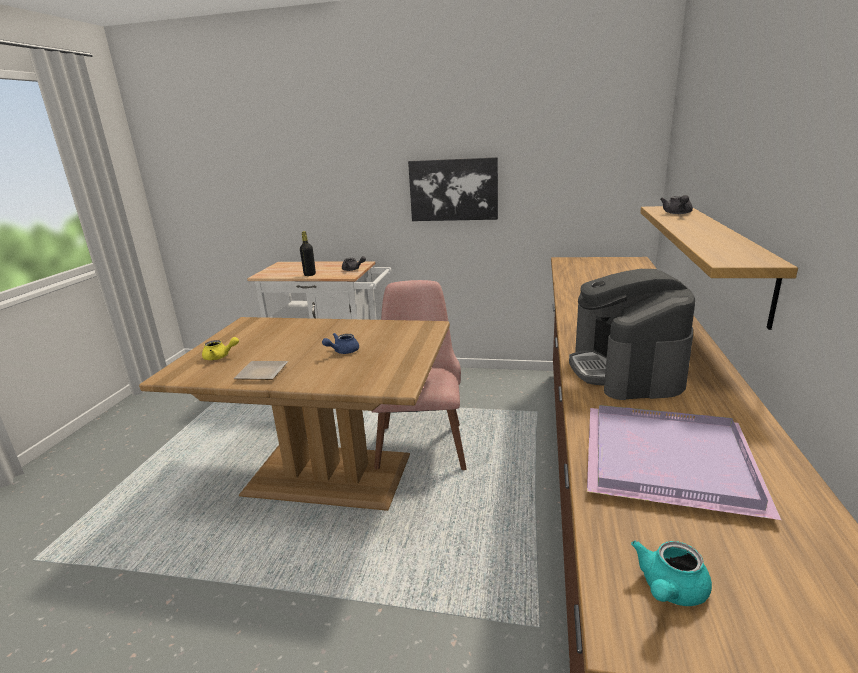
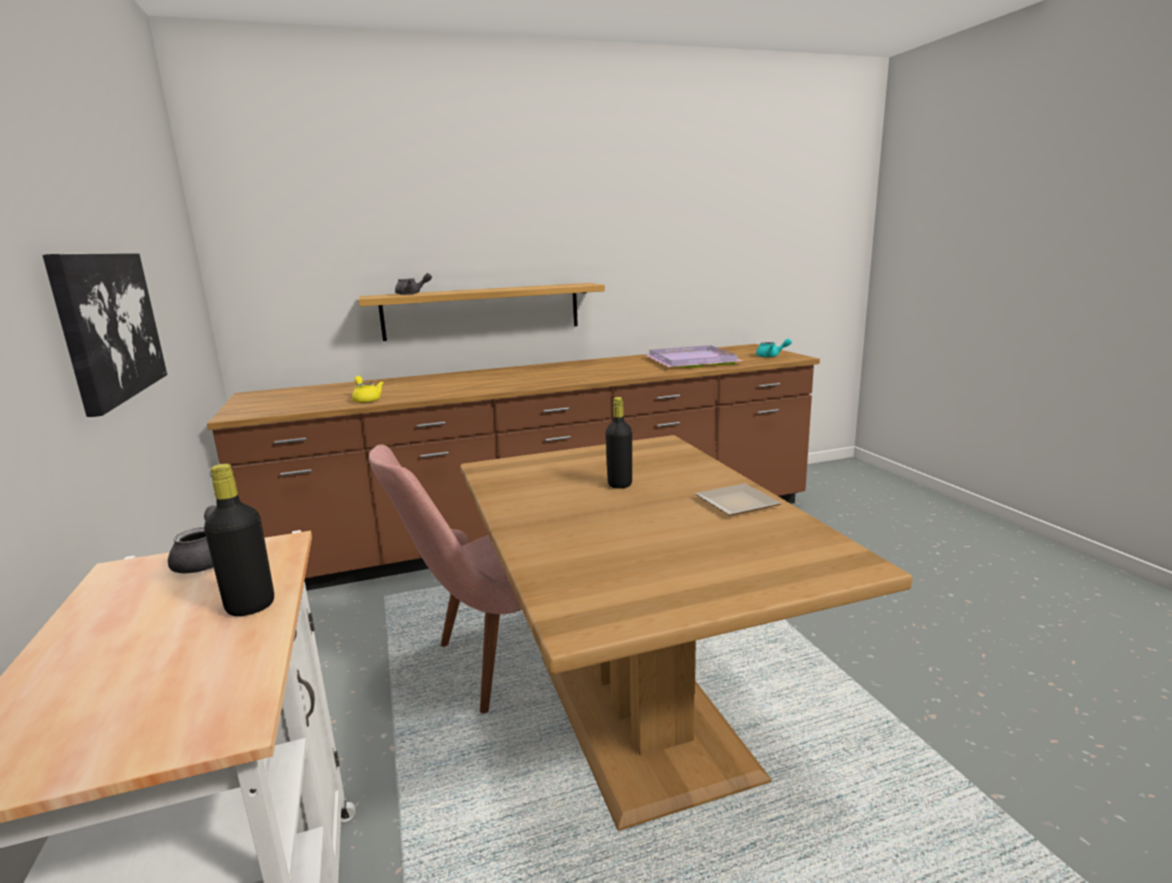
camera: 120 degrees left, 5 degrees down
yellow teapot [202,337,239,360] -> yellow teapot moved to [352,376,384,403]
blue teapot [322,333,359,354] -> black bottle [606,397,632,489]
coffee machine [569,269,695,400] -> none

